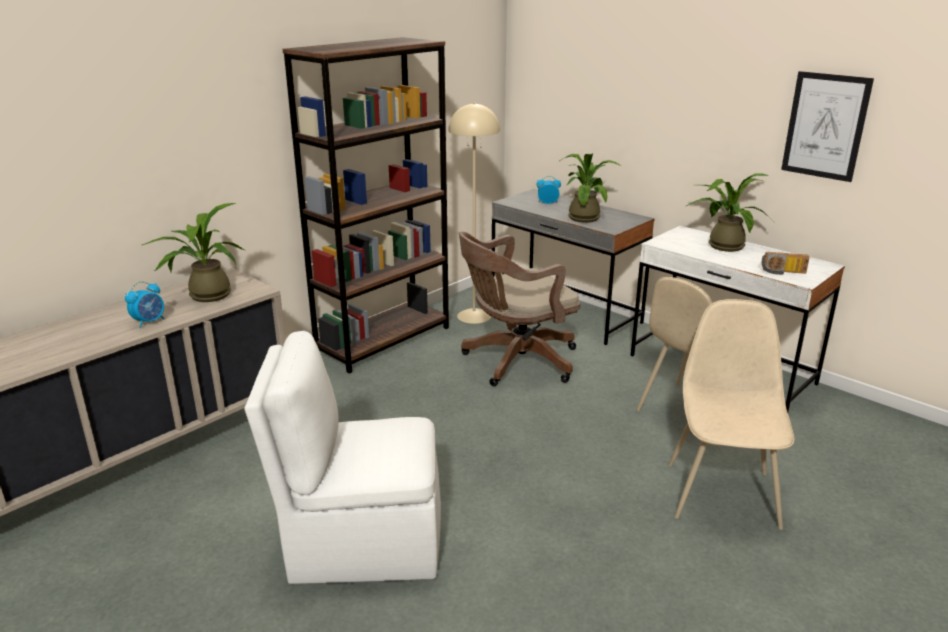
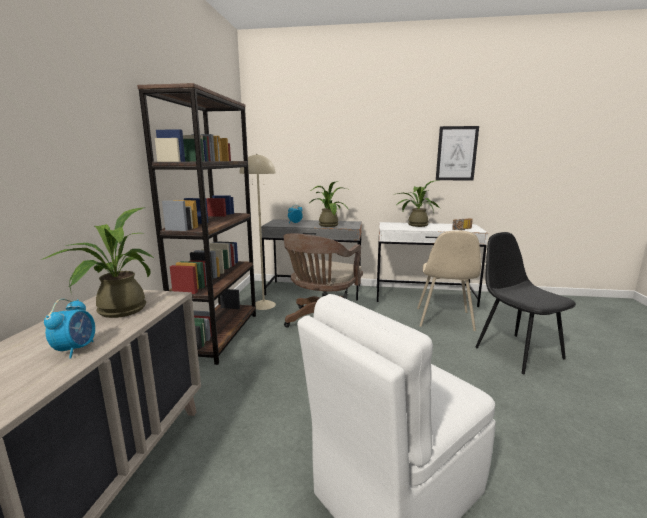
camera: 35 degrees left, 10 degrees down
beige chair [668,299,795,530] -> black chair [475,232,576,374]

